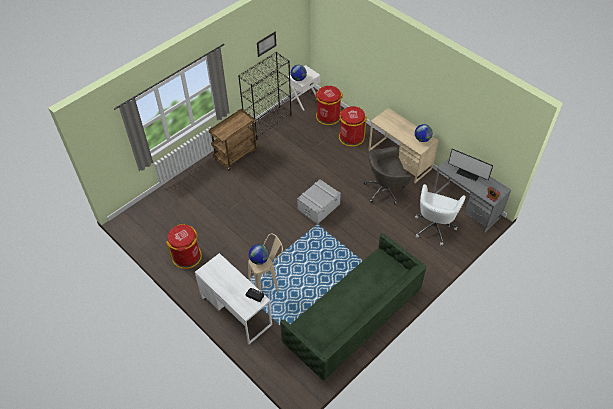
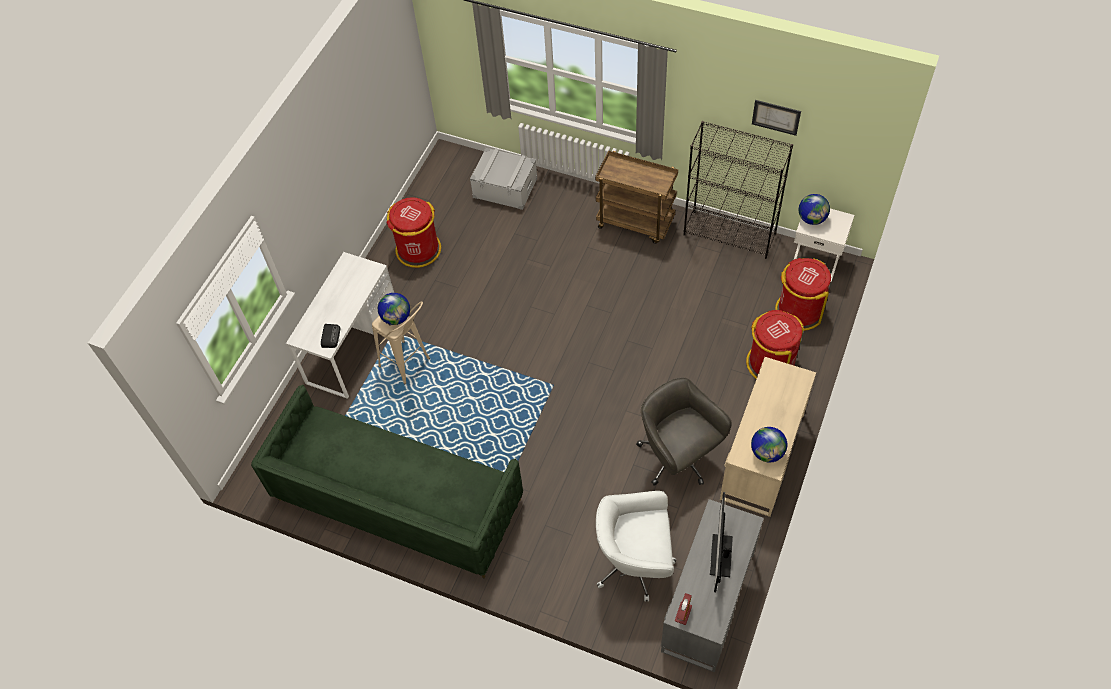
camera: 70 degrees right, 5 degrees up
grey storage box [297,179,341,224] -> grey storage box moved to [470,148,537,210]

